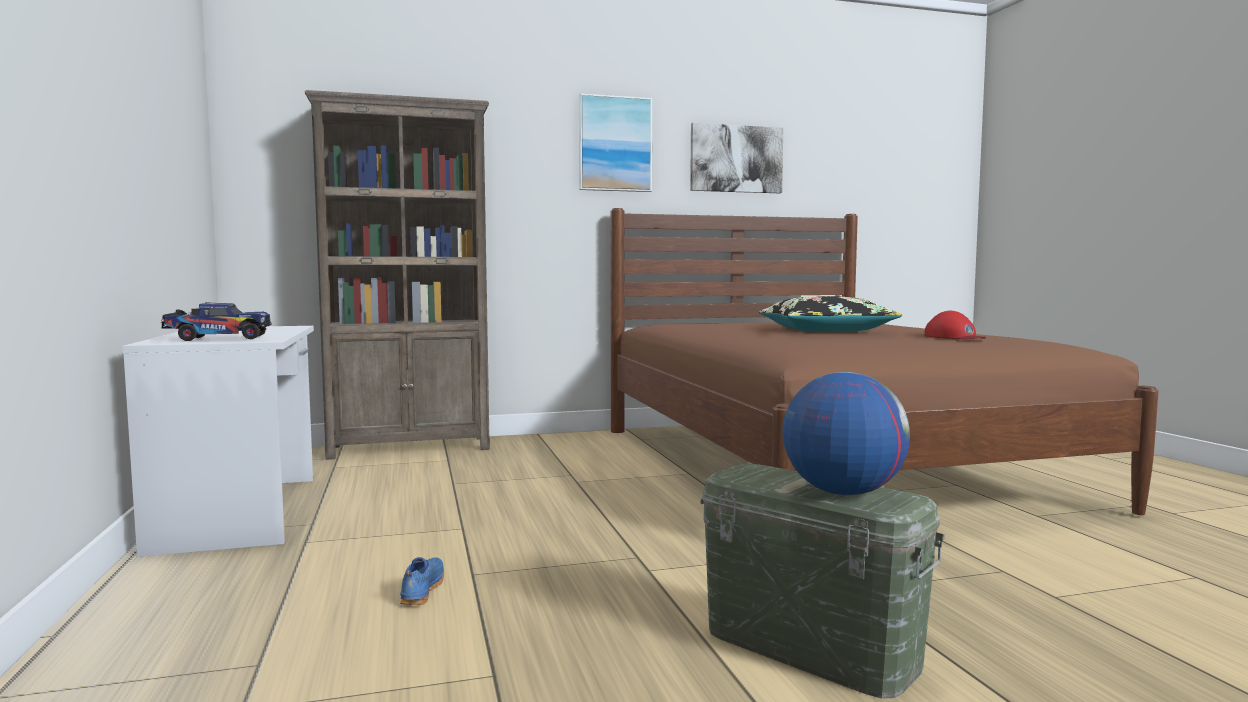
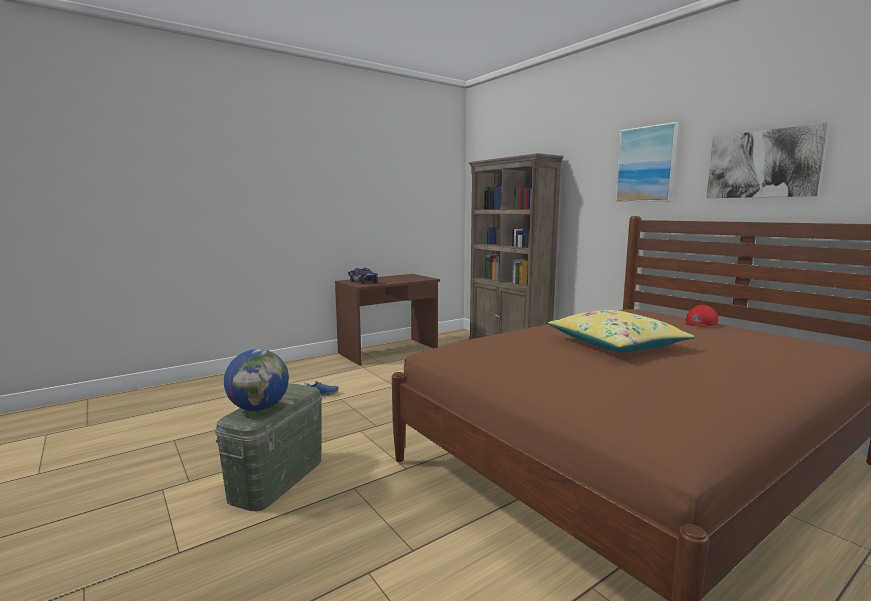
camera: 70 degrees right, 5 degrees up
white desk [122,326,314,557] -> brown desk [335,274,440,365]
black pillow [759,296,902,332] -> yellow pillow [548,310,694,353]
red cap [925,311,986,339] -> red cap moved to [685,305,718,327]

